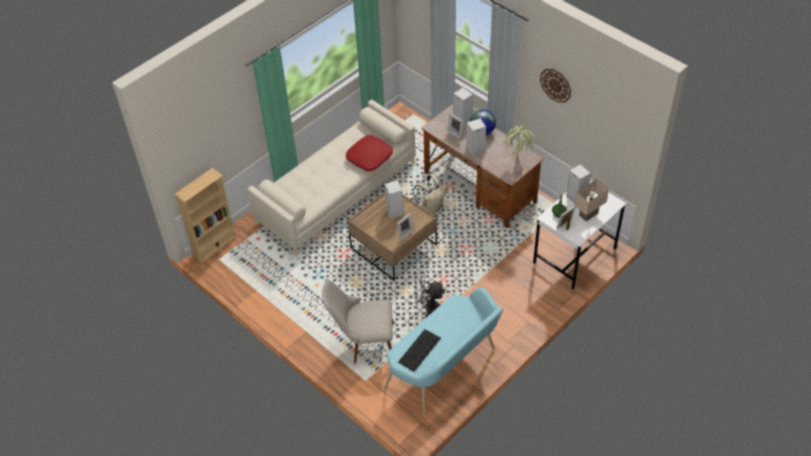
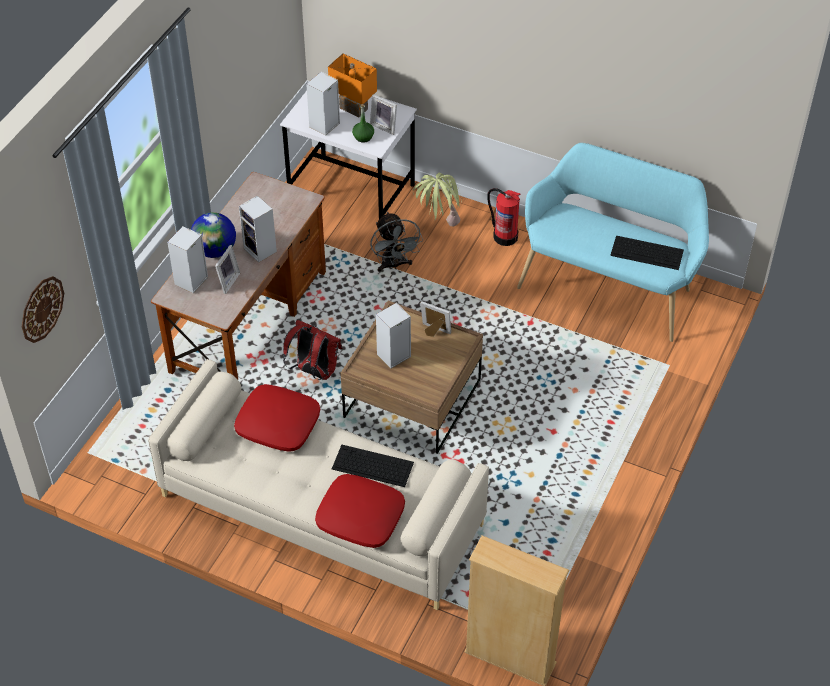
camera: 110 degrees left, 0 degrees up
beige chair [322,280,394,364] -> none
beige backpack [413,174,448,214] -> red backpack [283,320,342,380]
grey fan [415,274,445,318] -> grey fan moved to [370,212,423,272]
potted plant [503,126,535,173] -> potted plant moved to [413,173,462,226]
wall clock [540,69,571,103] -> wall clock moved to [22,276,64,343]
beige table lamp [574,179,609,221] -> orange table lamp [328,53,377,117]
none -> red pillow [315,474,405,548]
none -> keyboard [332,445,414,487]
none -> fire extinguisher [487,188,521,246]

